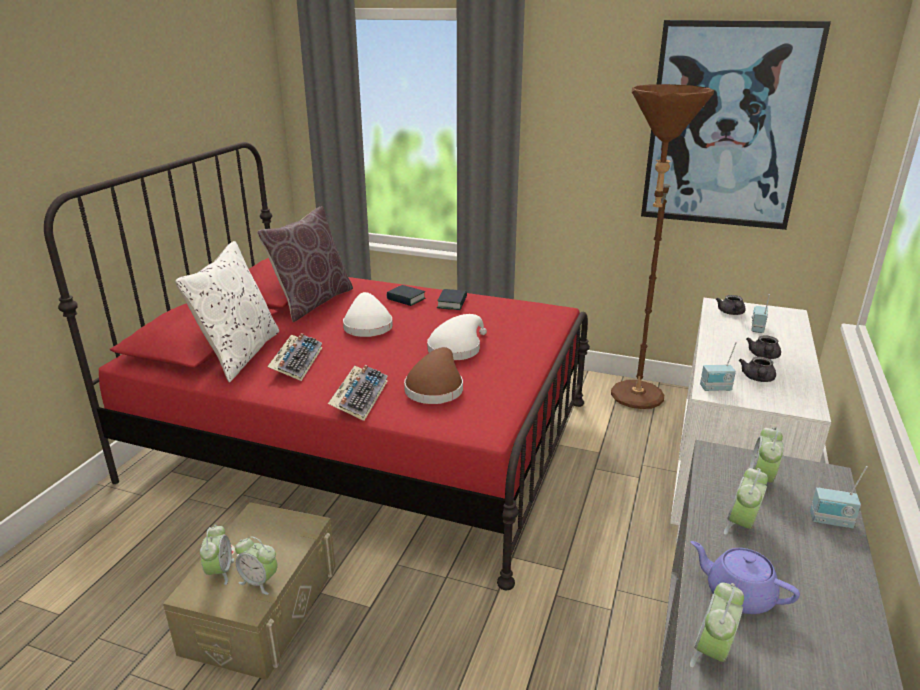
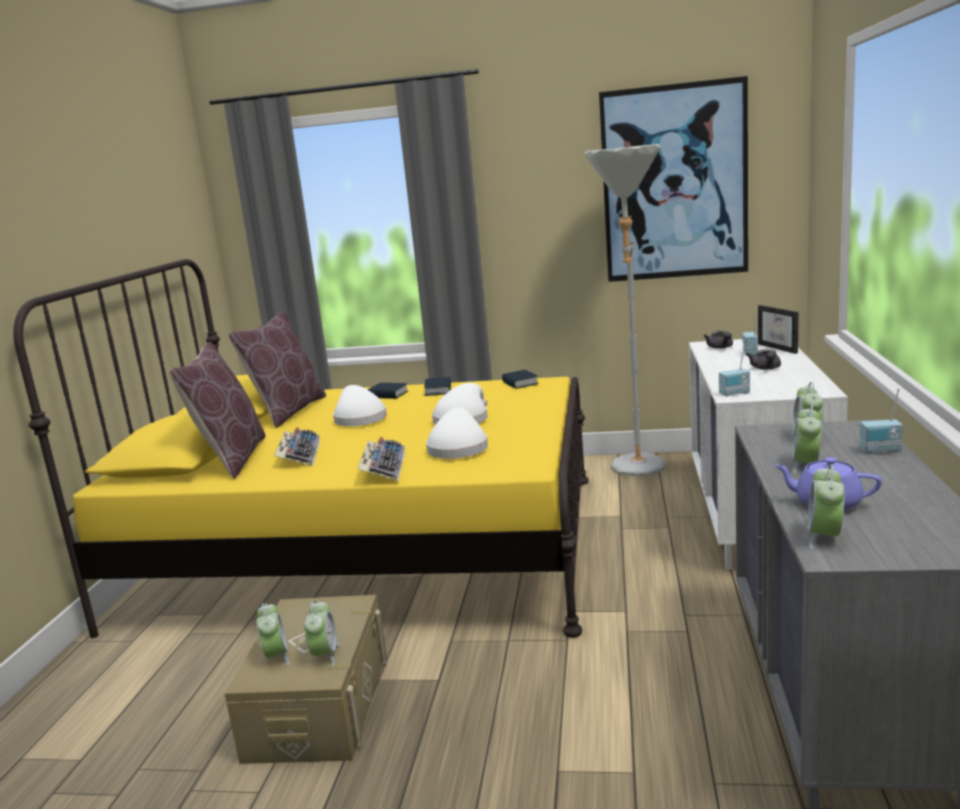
camera: 10 degrees left, 10 degrees down
red bed [44,142,590,590] -> yellow bed [13,259,589,638]
white pillow [175,241,279,382] -> brown pillow [169,342,265,479]
alarm clock [235,536,277,595] -> alarm clock turned 105 degrees counterclockwise [304,601,339,667]
brown hat [404,347,463,404] -> white hat [426,407,488,459]
brown floor lamp [611,84,714,409] -> grey floor lamp [584,144,667,476]
grey teapot [739,356,776,382] -> none
none -> book [502,370,539,389]
none -> picture frame [758,305,799,354]

